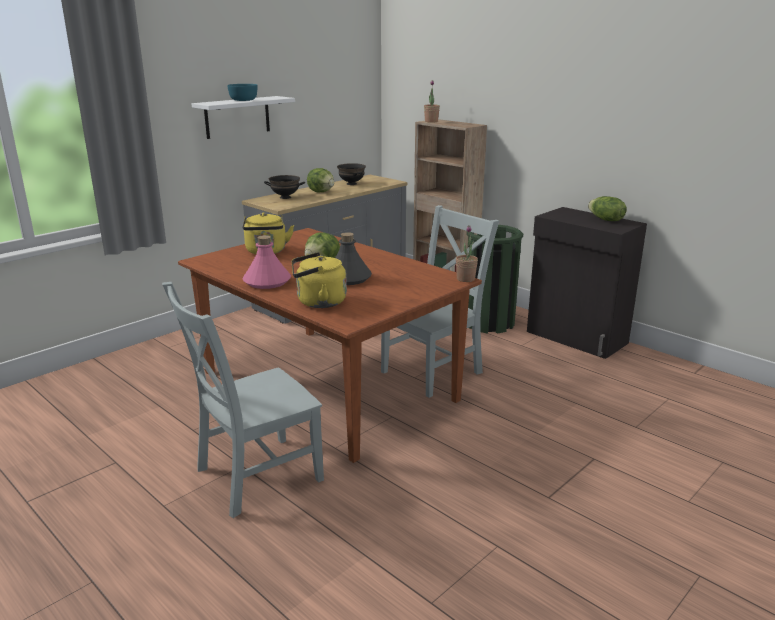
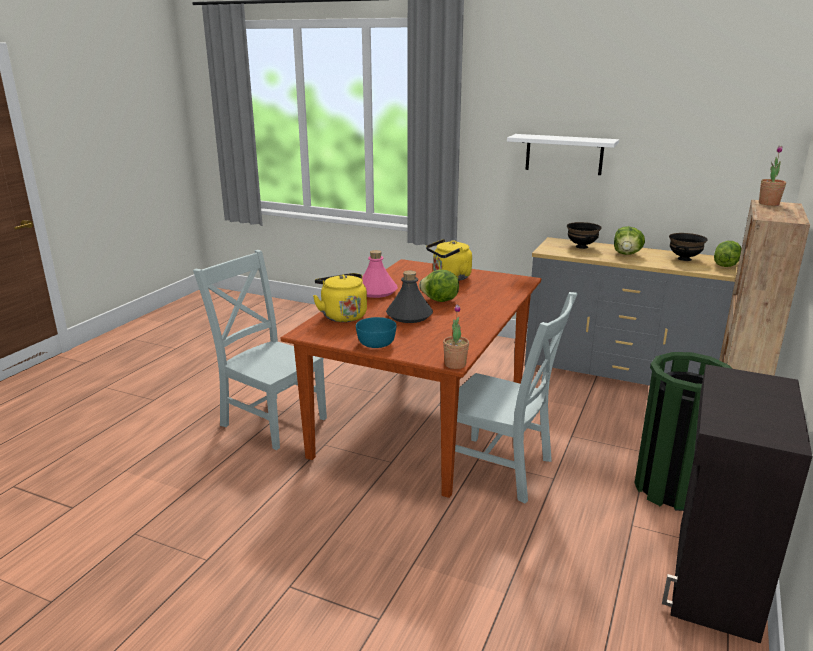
camera: 70 degrees right, 0 degrees up
turquoise bowl [227,84,258,101] -> turquoise bowl moved to [356,317,396,348]
lettuce [588,196,627,221] -> lettuce moved to [714,241,741,267]

